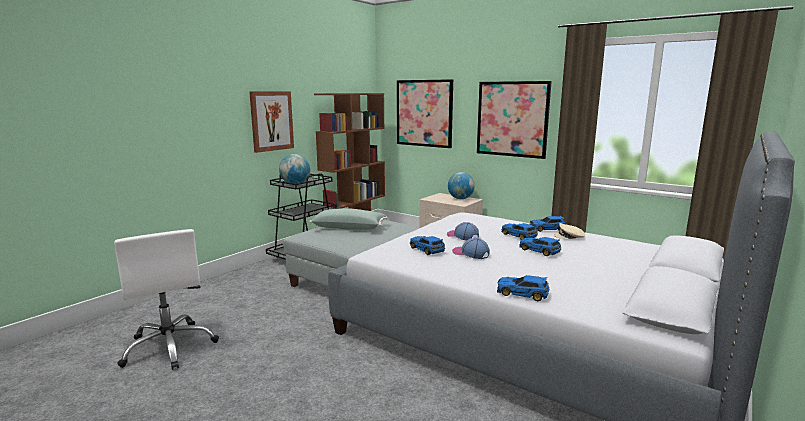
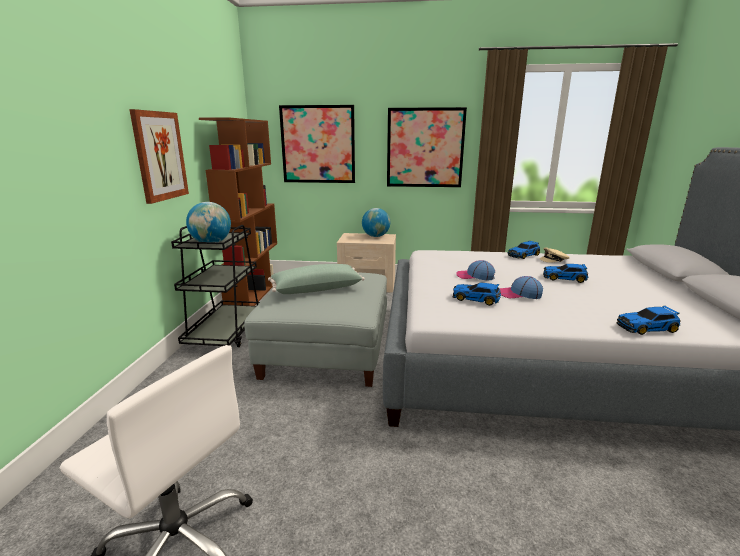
camera: 30 degrees left, 5 degrees up
toy car [501,223,538,239] -> none

